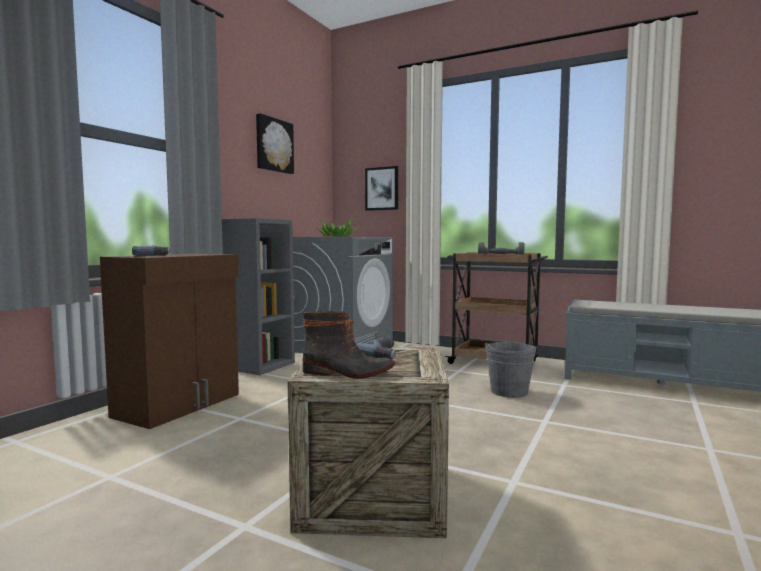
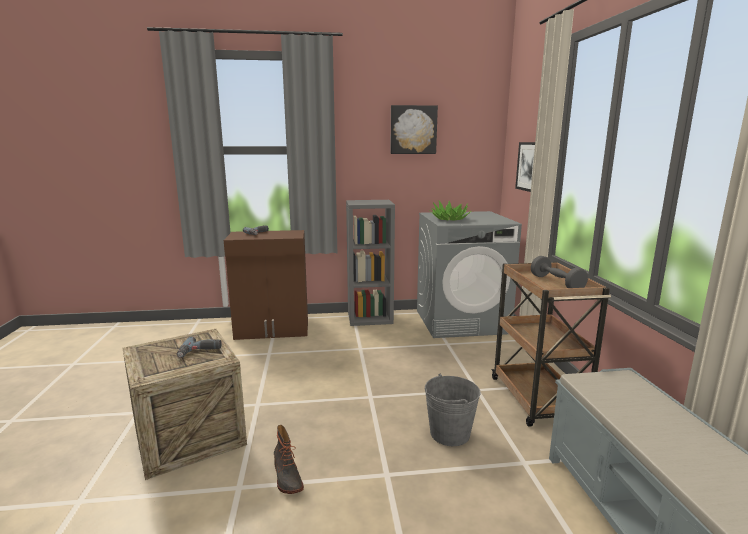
camera: 55 degrees right, 10 degrees up
boot [302,311,395,379] -> boot moved to [274,425,304,494]

